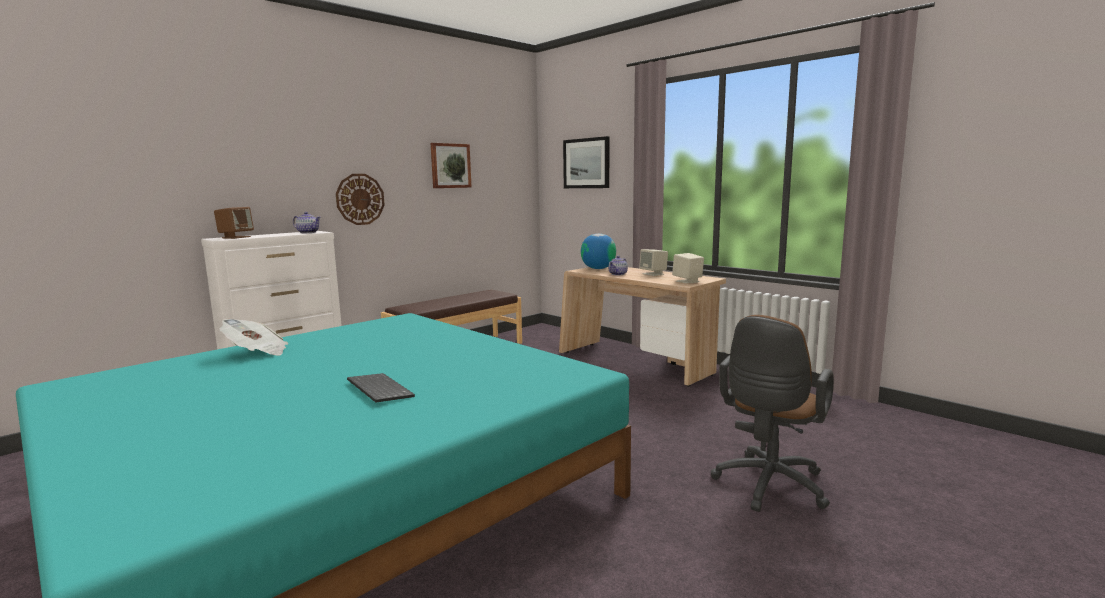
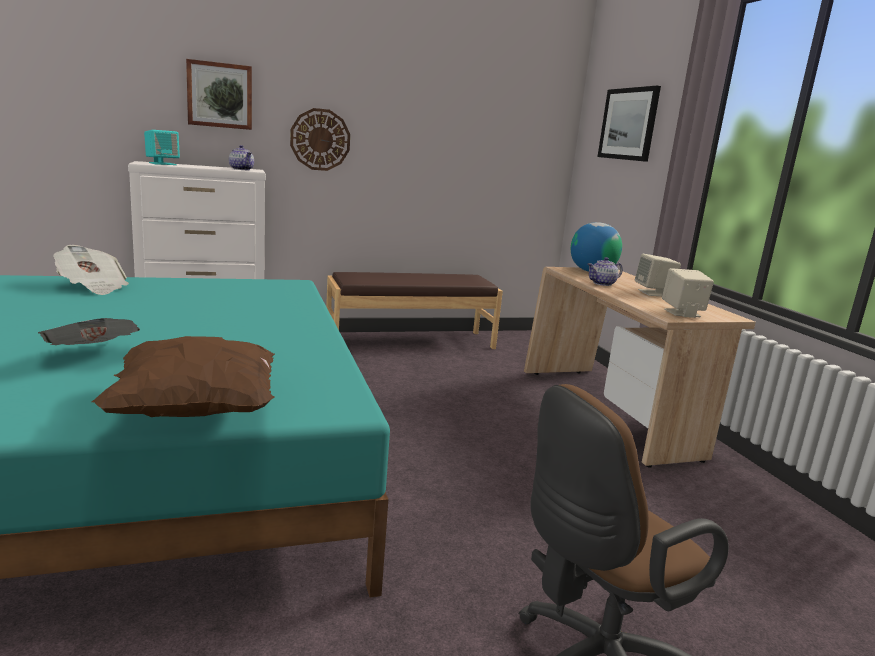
camera: 25 degrees right, 5 degrees up
brown speaker [214,207,254,239] -> turquoise speaker [144,130,180,165]
keyboard [347,373,415,403] -> newspaper [38,318,140,345]
picture [431,143,472,188] -> picture moved to [186,59,252,130]
none -> brown pillow [91,336,275,417]

